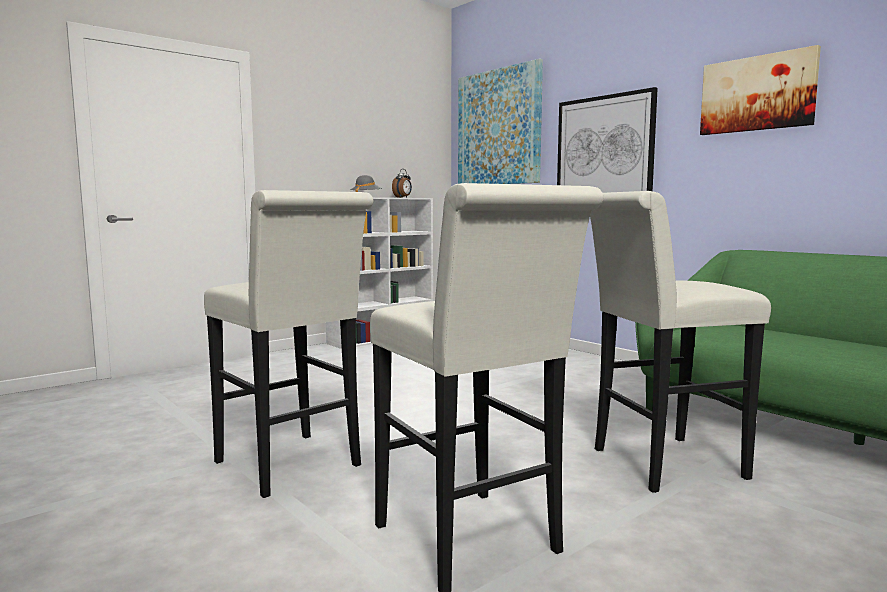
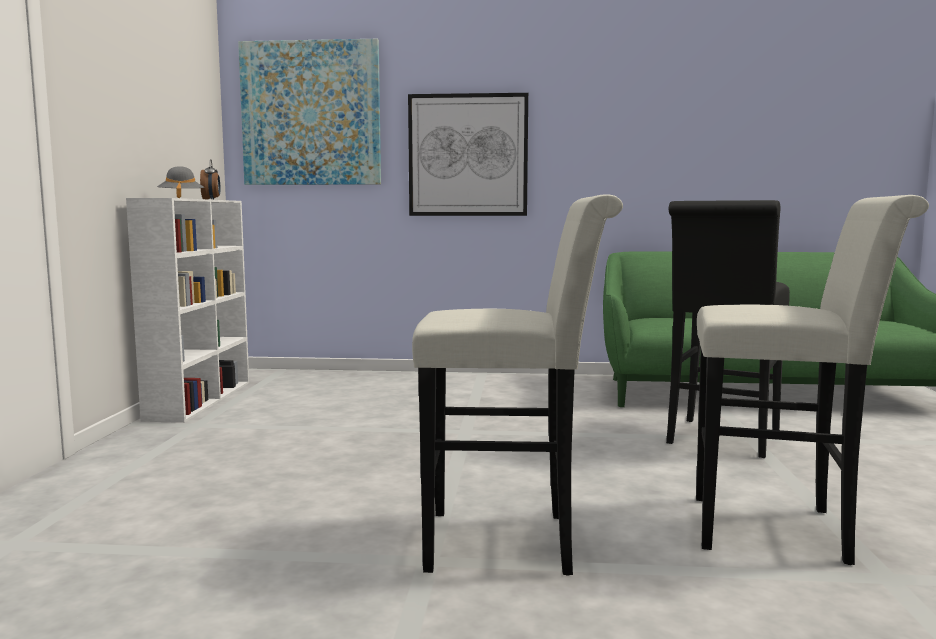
camera: 45 degrees left, 0 degrees up
white stool [590,191,771,493] -> black stool [666,200,790,458]
picture [700,45,821,135] -> none

